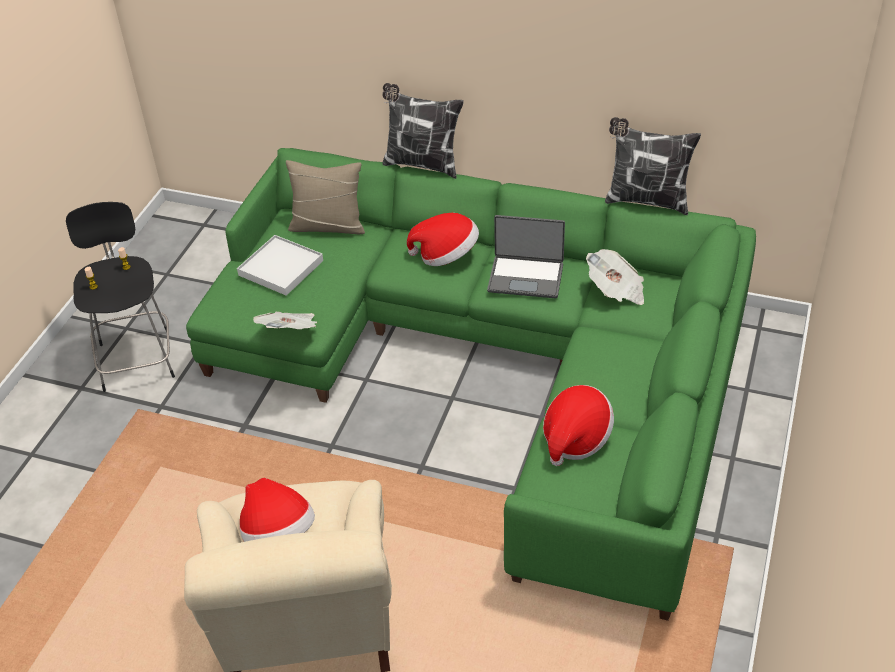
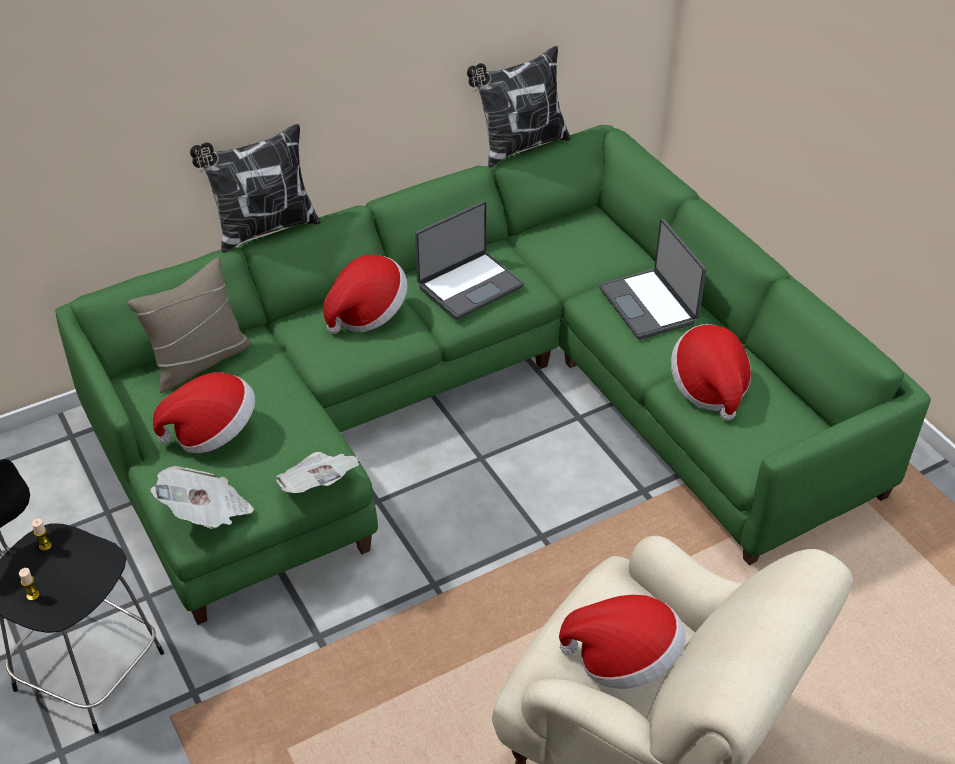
camera: 50 degrees left, 0 degrees up
white tray [237,235,323,296] -> hat [153,372,255,453]
newspaper [586,249,644,305] -> newspaper moved to [150,466,254,529]
none -> laptop [599,219,706,340]

